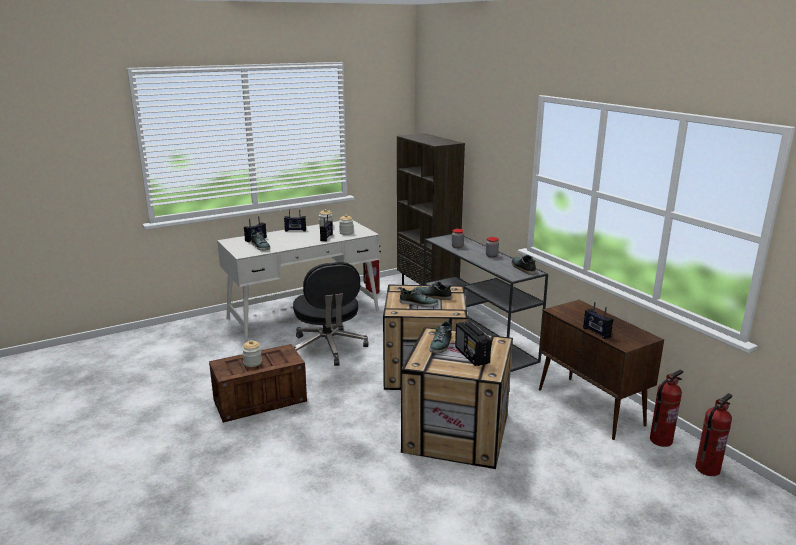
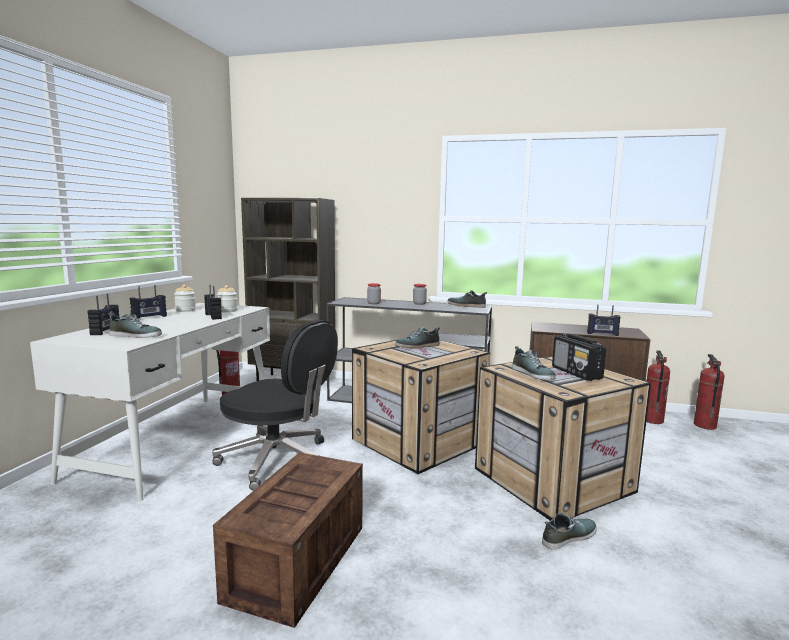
camera: 45 degrees left, 10 degrees down
jar [242,340,262,367] -> none
shoe [399,287,439,307] -> shoe moved to [542,513,597,550]
radio [455,321,491,366] -> radio turned 45 degrees clockwise [552,334,606,381]

